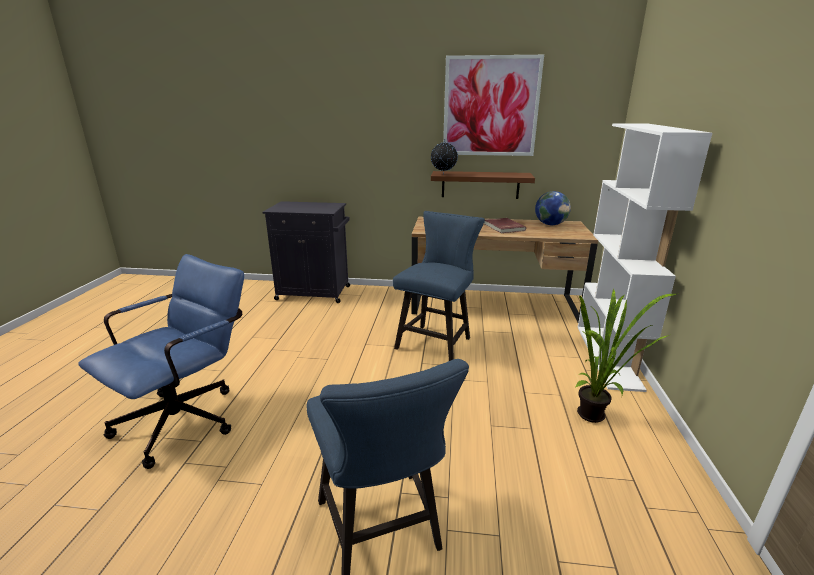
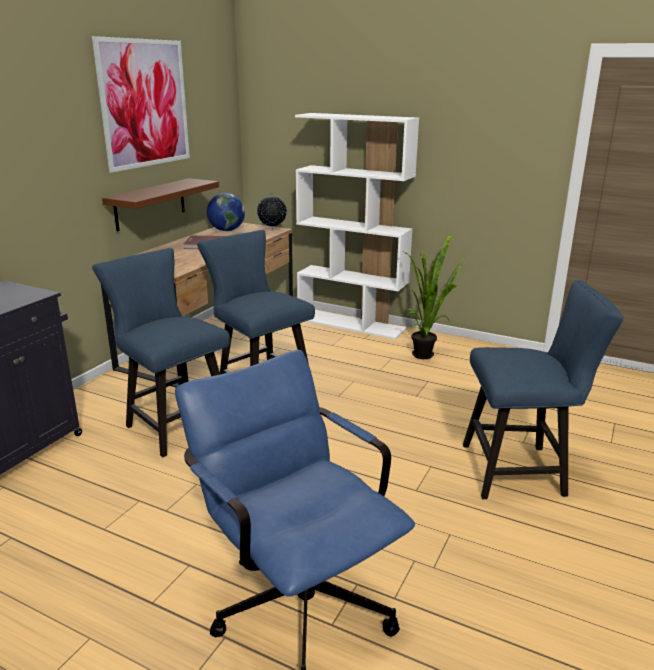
camera: 70 degrees left, 0 degrees up
globe [431,139,458,175] -> globe moved to [257,193,287,228]
none -> blue chair [92,248,230,457]

